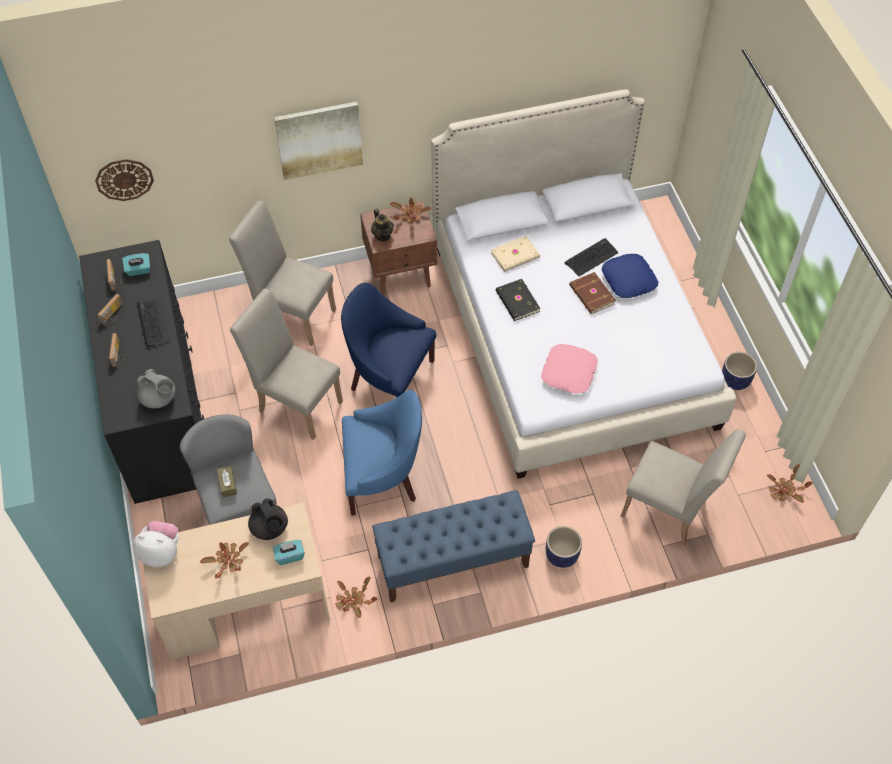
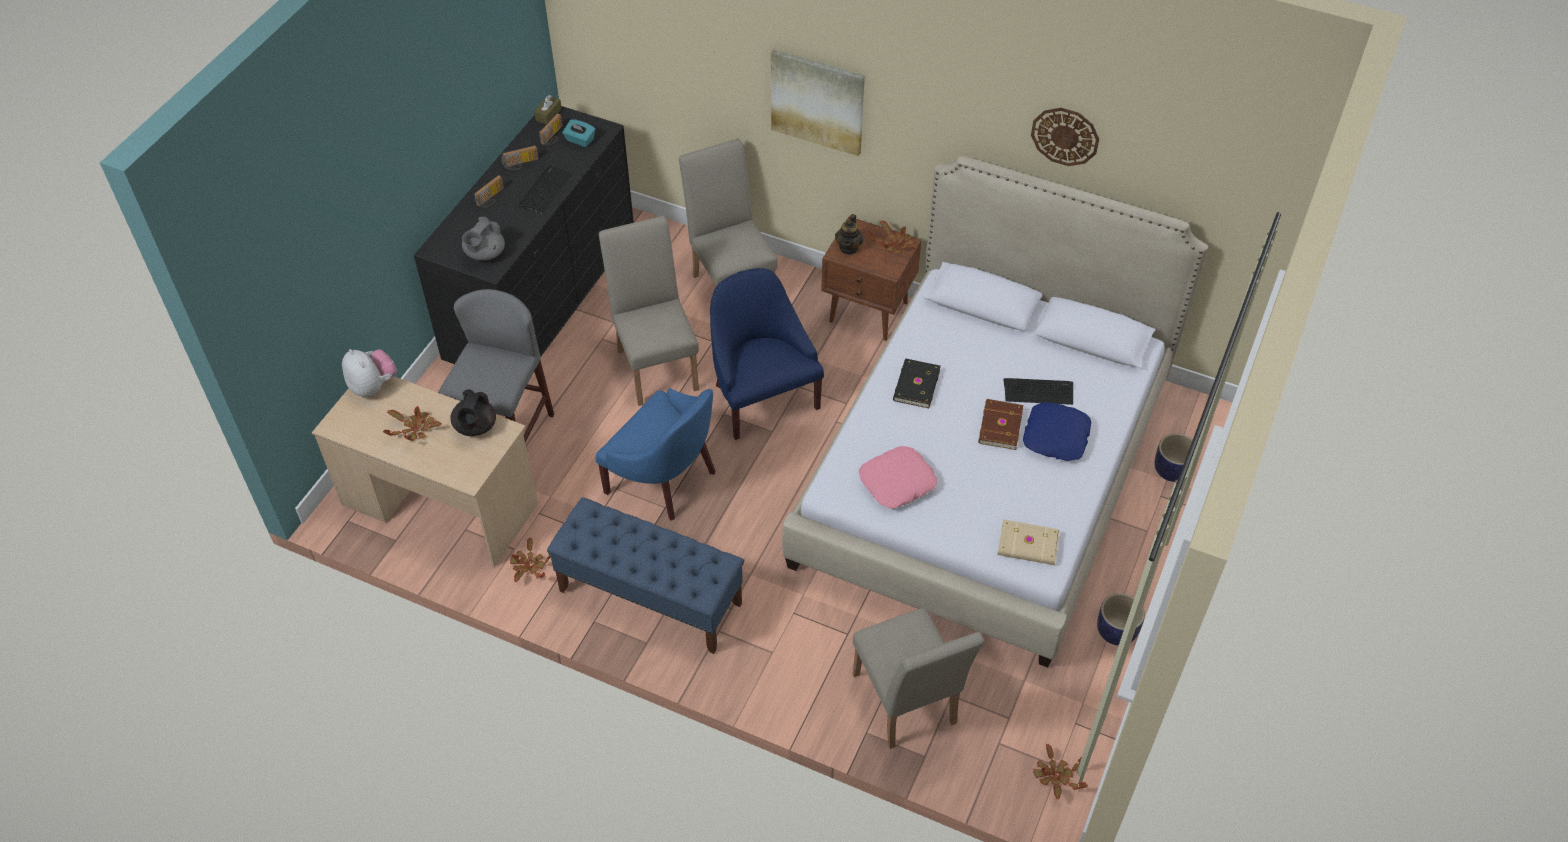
camera: 40 degrees right, 5 degrees down
wall clock [95,159,154,201] -> wall clock moved to [1031,108,1099,166]
grey teapot [137,369,175,409] -> grey teapot turned 45 degrees clockwise [462,217,505,261]
brown tissue box [217,466,237,498] -> brown tissue box moved to [534,95,562,124]
turquoise tissue box [273,540,305,565] -> none
beige book [491,236,540,272] -> beige book moved to [997,519,1060,565]
planter [546,526,582,568] -> planter moved to [1155,433,1193,482]

